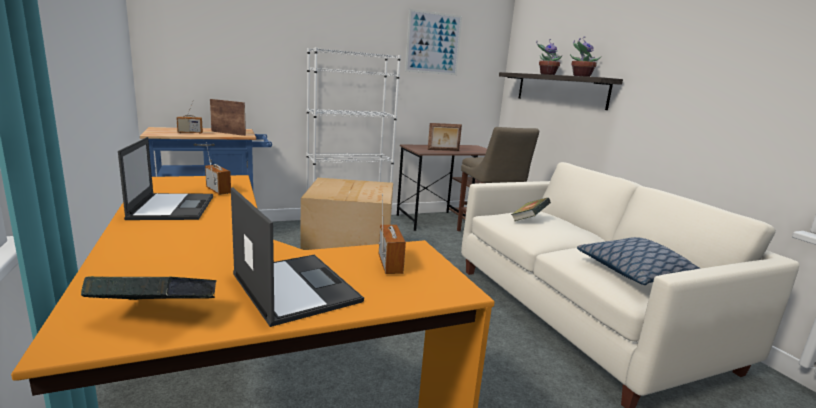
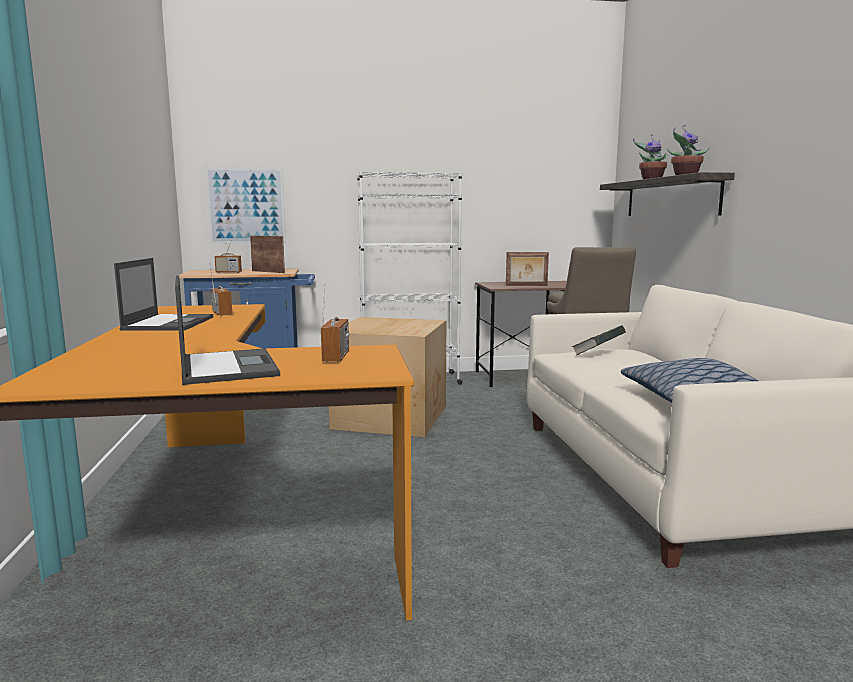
camera: 15 degrees right, 5 degrees down
book [81,276,217,300] -> none
picture [405,9,462,75] -> picture moved to [205,168,286,244]

